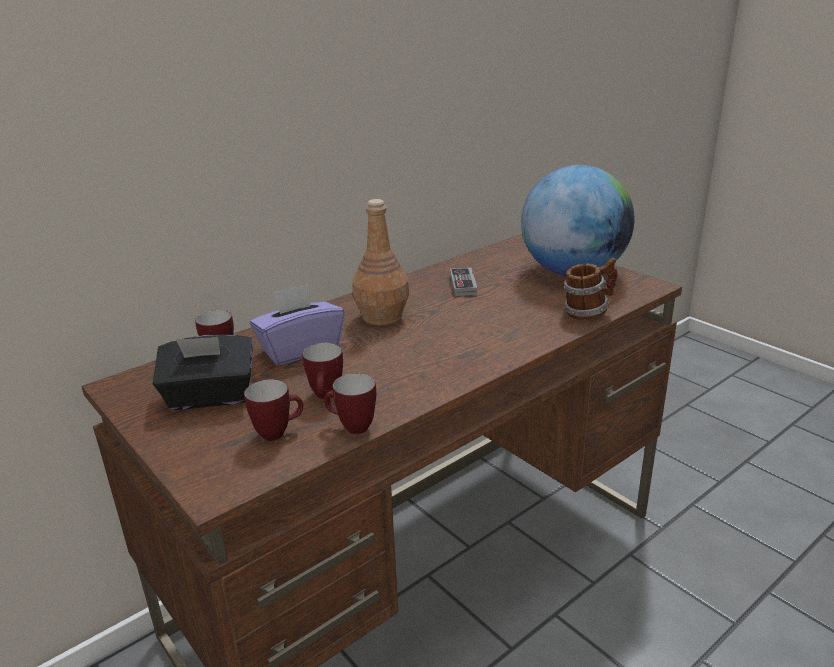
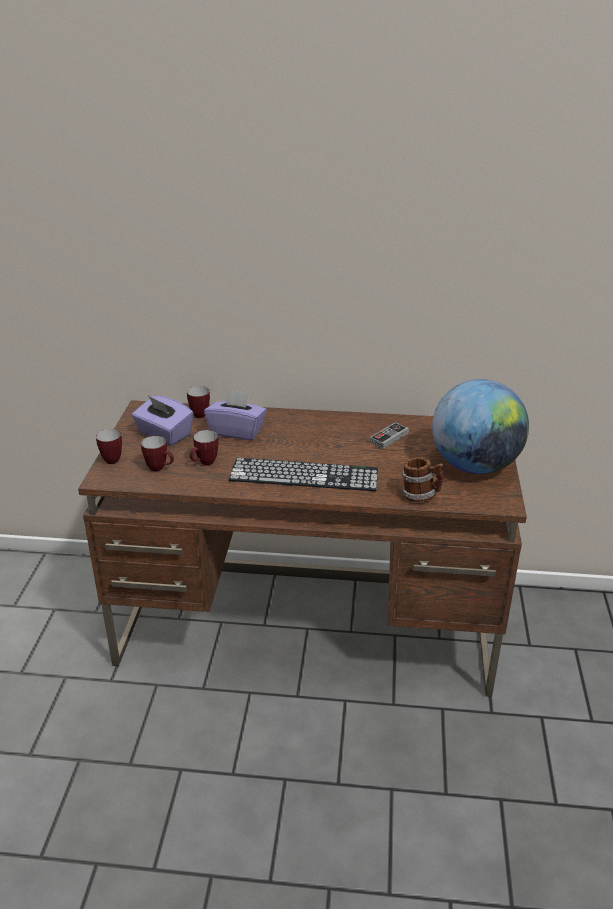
camera: 45 degrees right, 5 degrees up
black tissue box [153,335,253,410] -> purple tissue box [132,396,194,446]
mug [324,373,376,434] -> mug moved to [96,429,122,464]
brown bottle [352,199,409,326] -> none
none -> keyboard [228,458,378,491]

